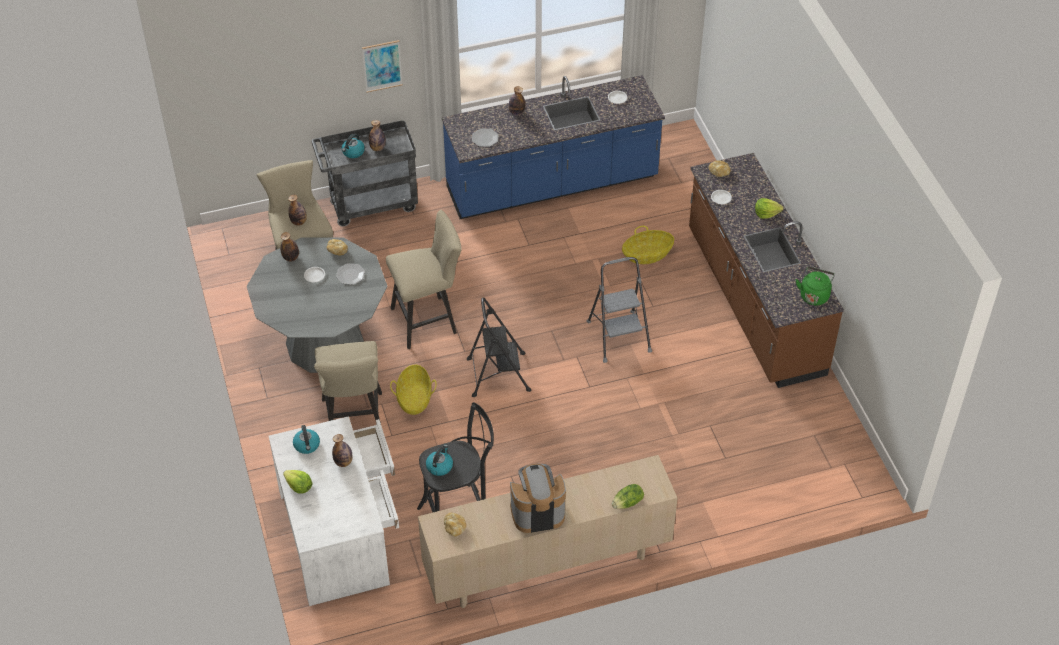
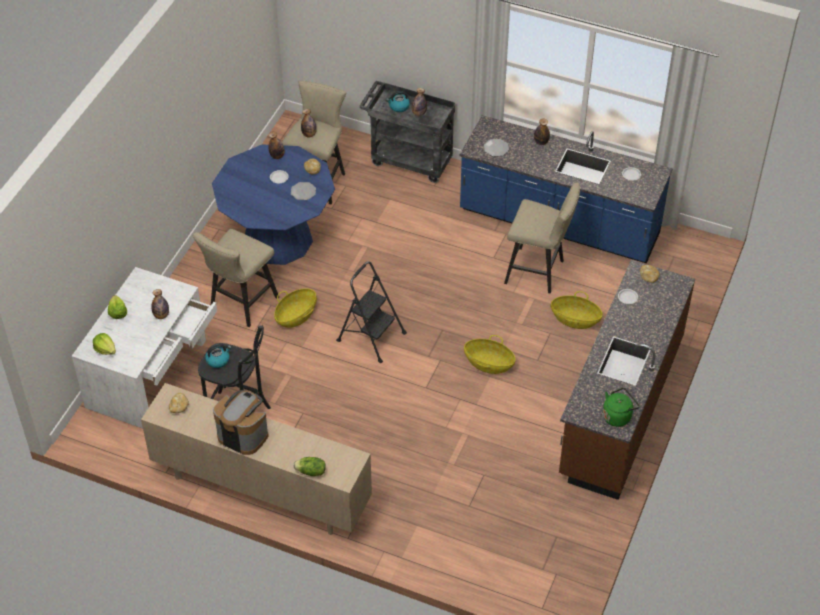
camera: 40 degrees right, 0 degrees up
grey dining table [247,237,388,373] -> blue dining table [212,144,335,265]
kettle [293,425,320,454] -> none
picture [362,40,403,93] -> none
beige stool [386,210,462,349] -> beige stool moved to [504,183,580,294]
grey step ladder [586,257,652,363] -> basket [464,335,516,374]
lettuce [755,198,784,219] -> lettuce moved to [93,333,116,355]

